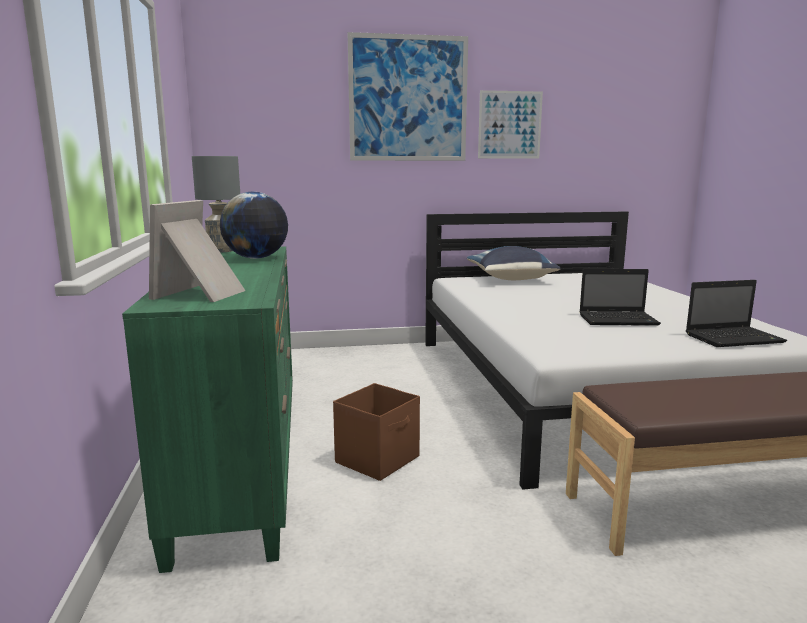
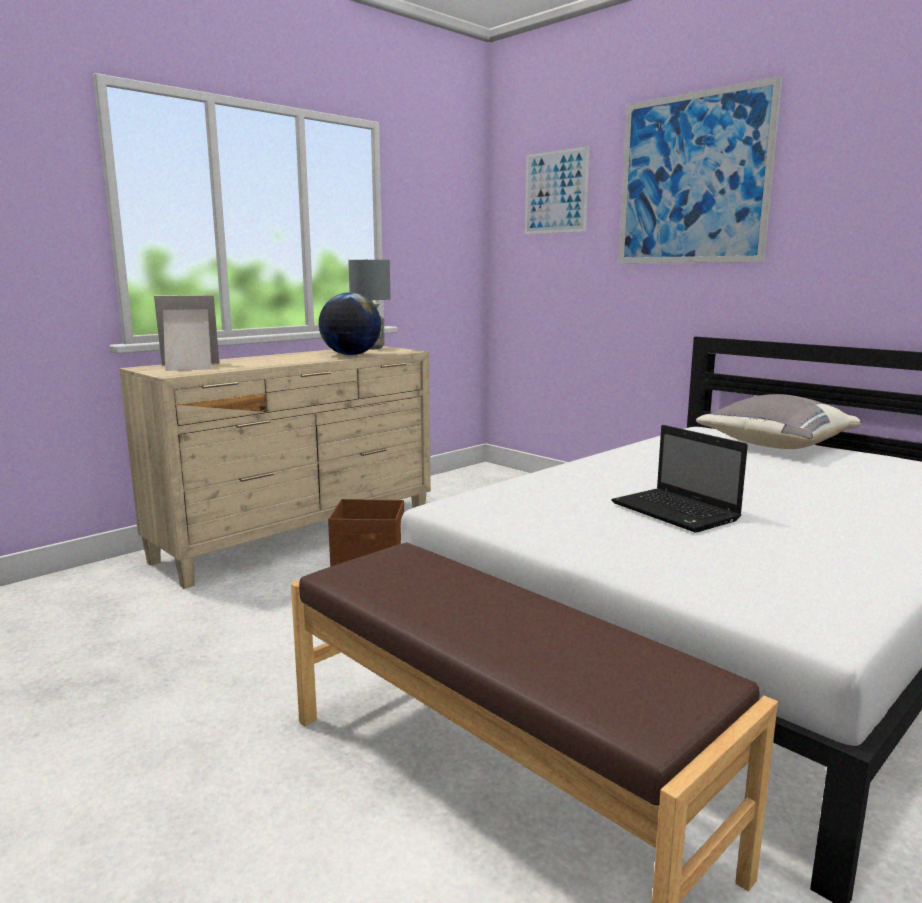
camera: 55 degrees right, 0 degrees up
green dresser [122,247,293,573] -> beige dresser [119,346,431,589]
blue pillow [467,246,561,280] -> grey pillow [696,394,861,449]
picture [478,90,543,158] -> picture moved to [525,146,589,234]
laptop [686,280,787,347] -> none

